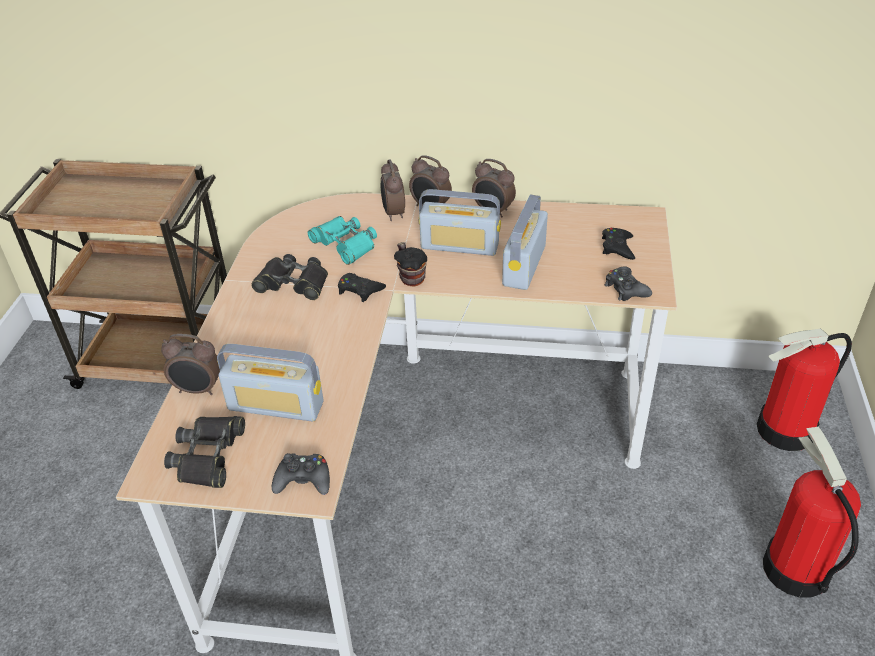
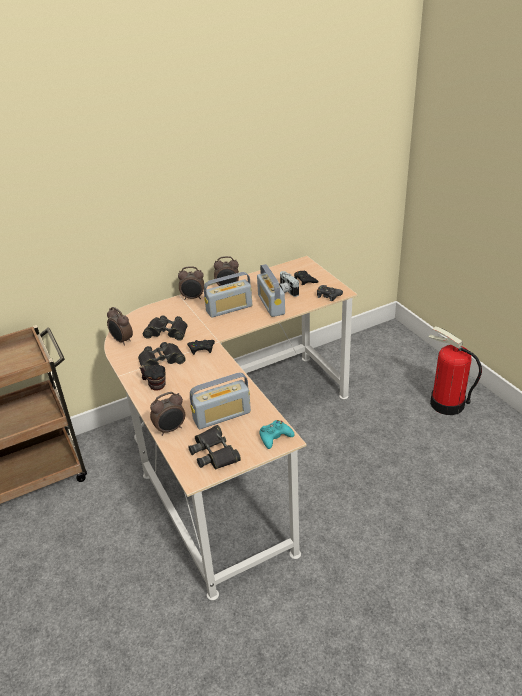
camera: 35 degrees left, 5 degrees down
black game controller [272,453,330,495] -> turquoise game controller [260,420,295,449]
turquoise binoculars [308,216,377,265] -> black binoculars [143,316,187,341]
alarm clock [381,159,405,221] -> alarm clock moved to [107,307,133,346]
mug [394,242,427,286] -> mug moved to [139,365,166,391]
fire extinguisher [757,329,852,451] -> none
none -> camera [279,271,299,297]

